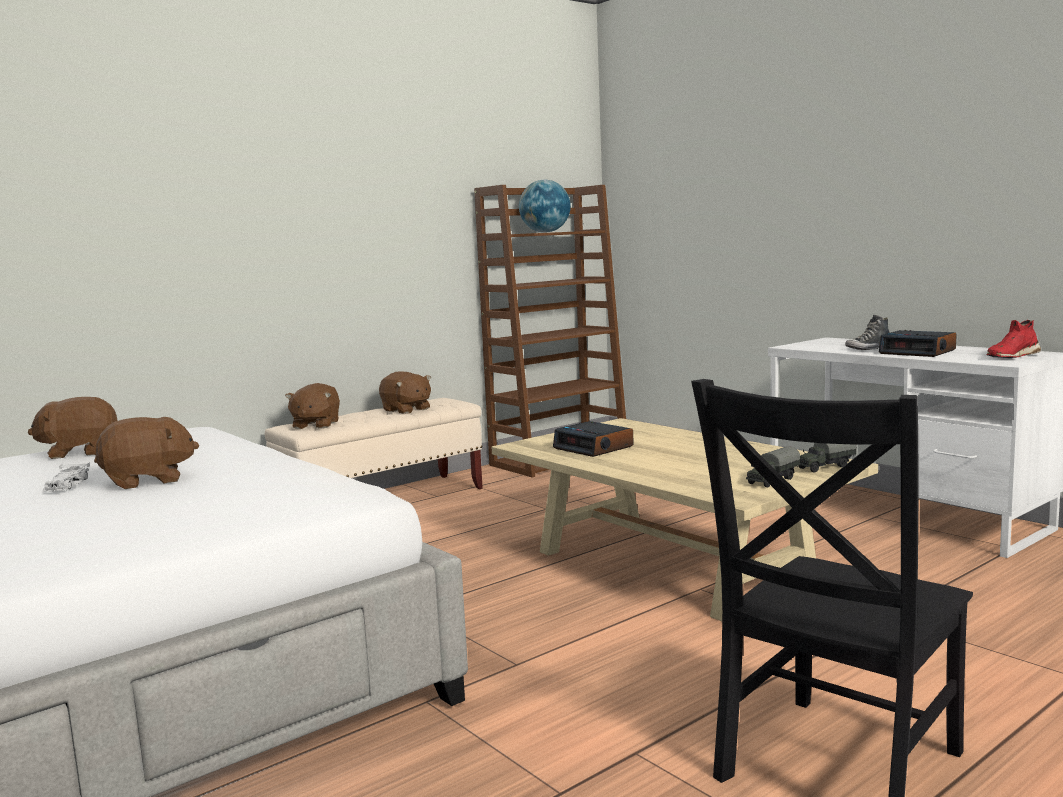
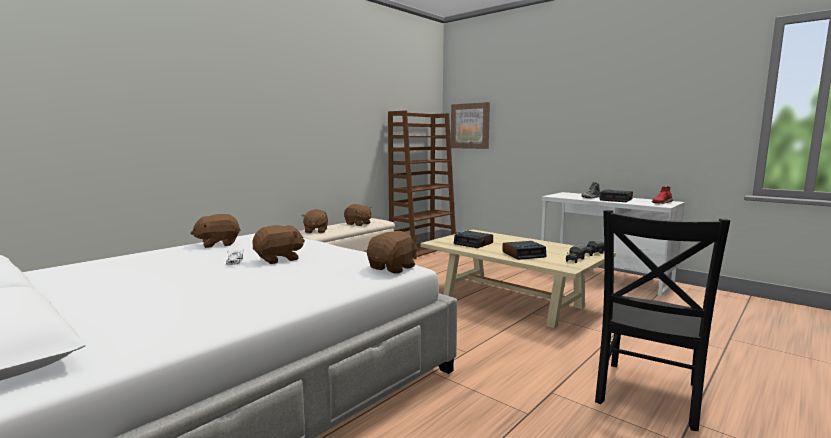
camera: 10 degrees left, 0 degrees up
globe [519,180,571,233] -> none
none -> brown plush toy [367,231,419,274]
none -> picture [451,102,490,149]
none -> alarm clock [503,241,547,260]

